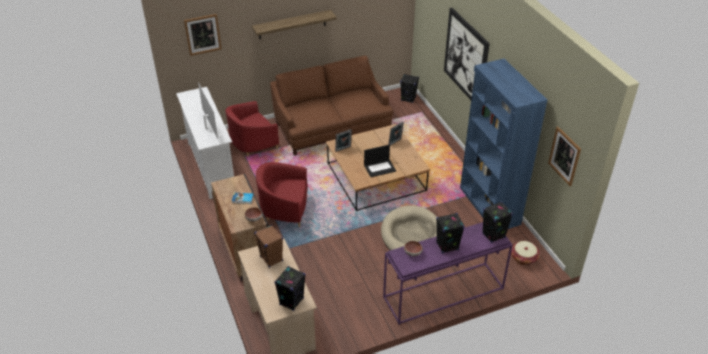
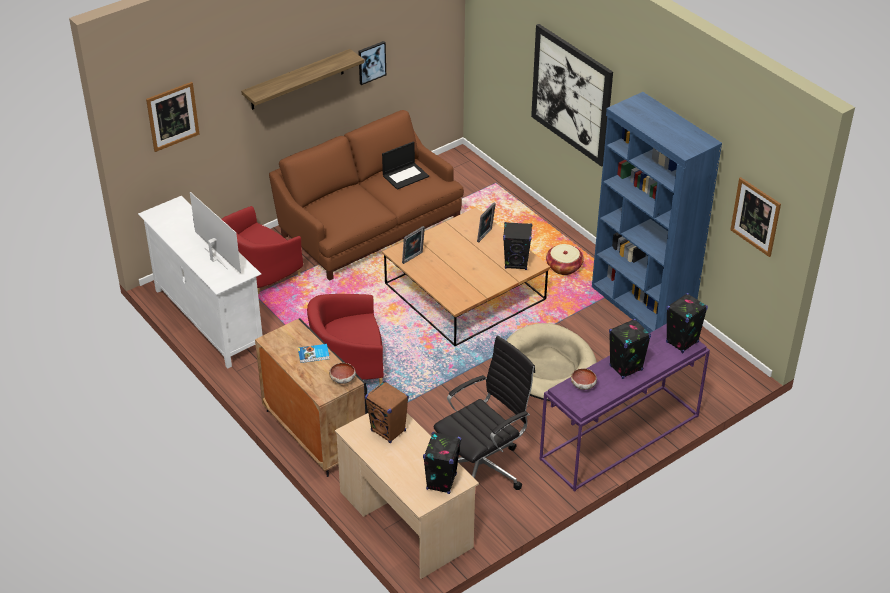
camera: 15 degrees left, 0 degrees up
laptop [364,145,396,177] -> laptop moved to [382,141,429,190]
black speaker [400,74,419,103] -> black speaker moved to [503,222,532,270]
basket [511,241,540,265] -> basket moved to [546,244,584,275]
none -> picture [358,41,386,85]
none -> black office chair [434,336,535,490]

